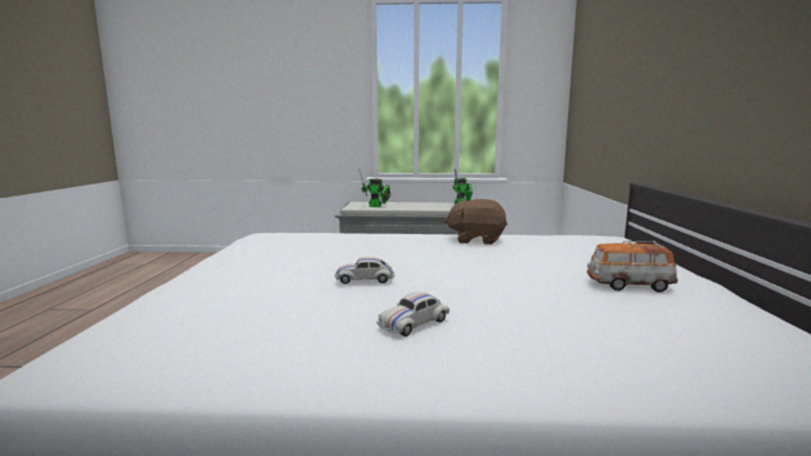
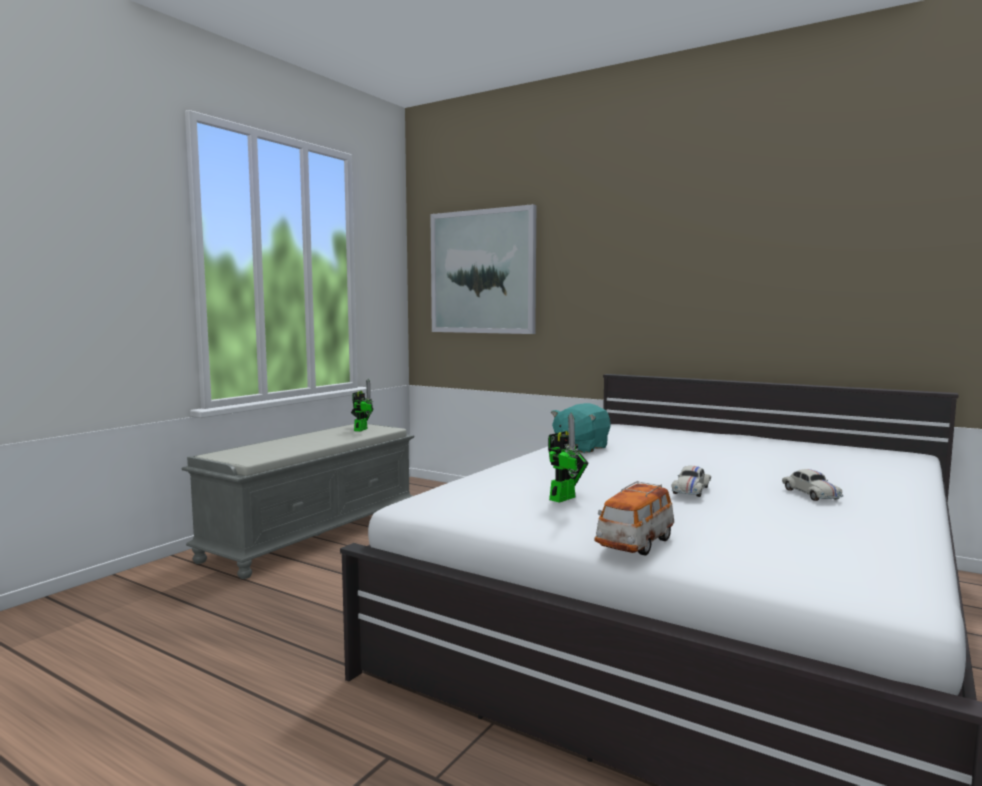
camera: 60 degrees left, 5 degrees down
toy robot [359,169,391,207] -> toy robot moved to [548,413,589,503]
brown plush toy [444,199,507,244] -> turquoise plush toy [551,403,611,453]
toy car [587,241,678,292] -> toy car moved to [595,481,674,555]
none -> picture [430,204,536,334]

